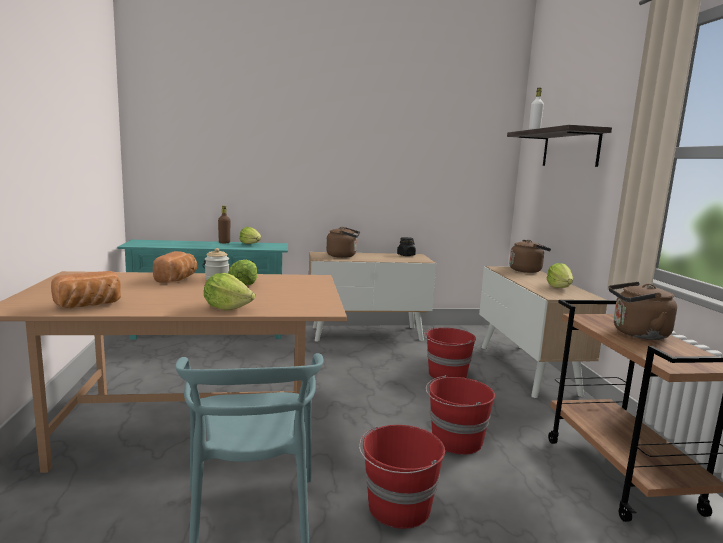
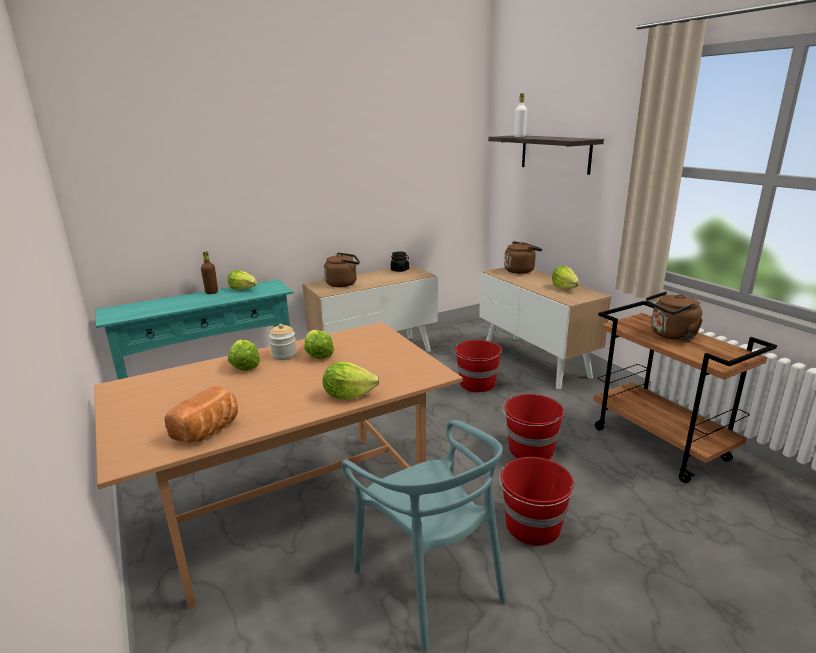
camera: 20 degrees left, 10 degrees up
bread [153,251,197,283] -> lettuce [228,339,260,371]

